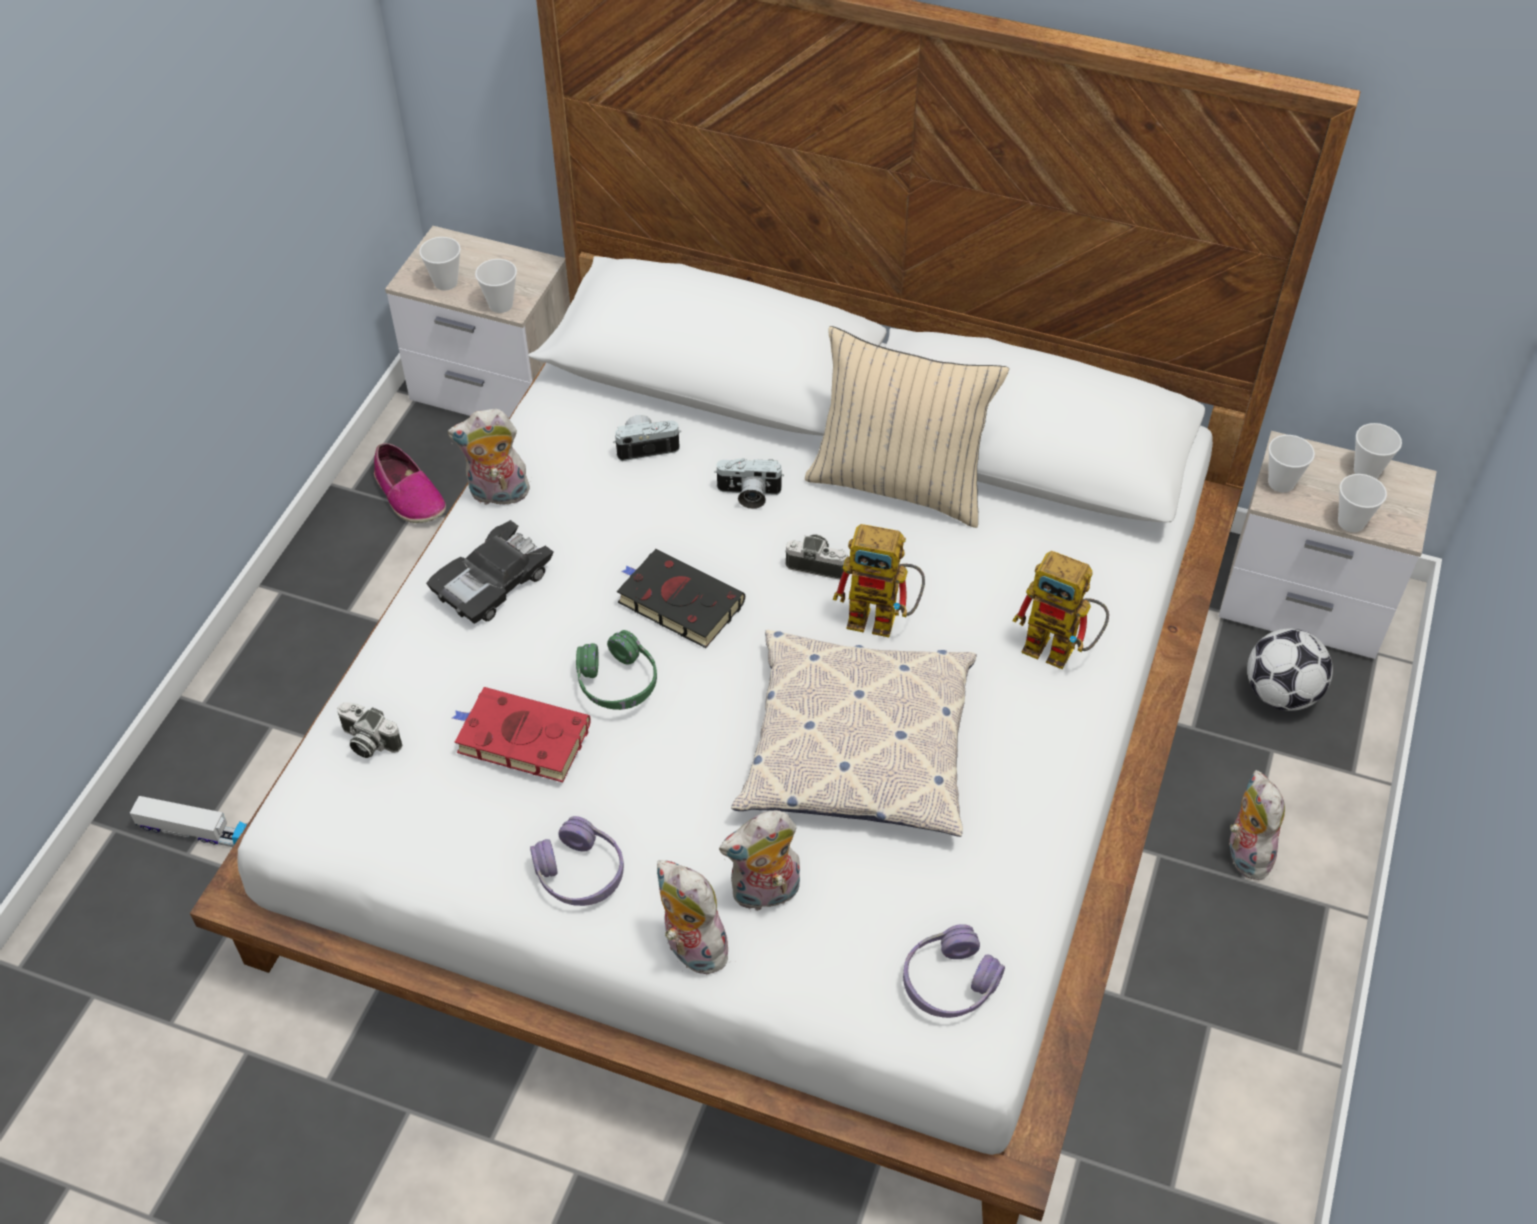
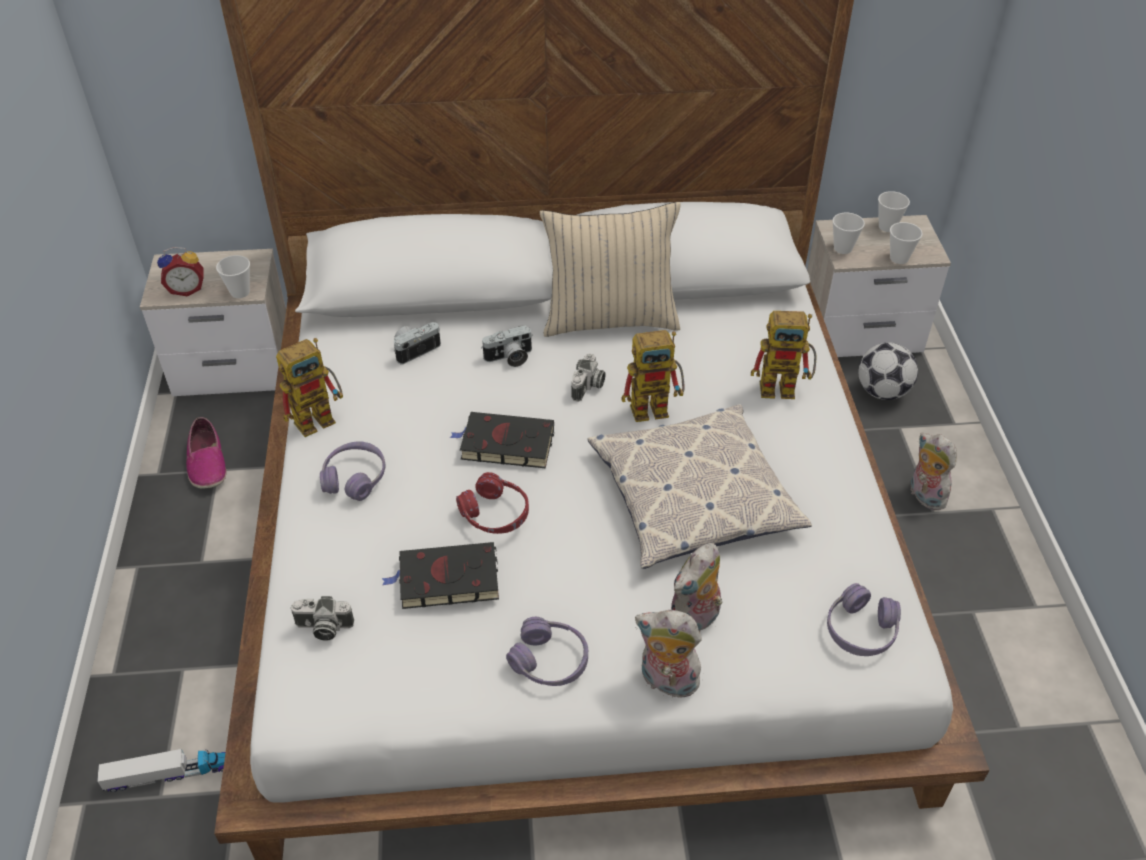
camera: 25 degrees left, 5 degrees down
shoe [374,443,446,523] -> shoe turned 45 degrees clockwise [186,417,227,489]
cup [419,237,461,291] -> alarm clock [157,247,204,296]
black toy car [426,520,554,624] -> purple headphones [320,441,386,501]
plush toy [448,409,531,505] -> toy robot [276,338,343,437]
red book [452,687,591,782] -> black book [382,542,499,609]
green headphones [576,630,657,710] -> red headphones [456,472,529,534]
camera [785,534,849,580] -> camera turned 120 degrees clockwise [571,353,606,402]

